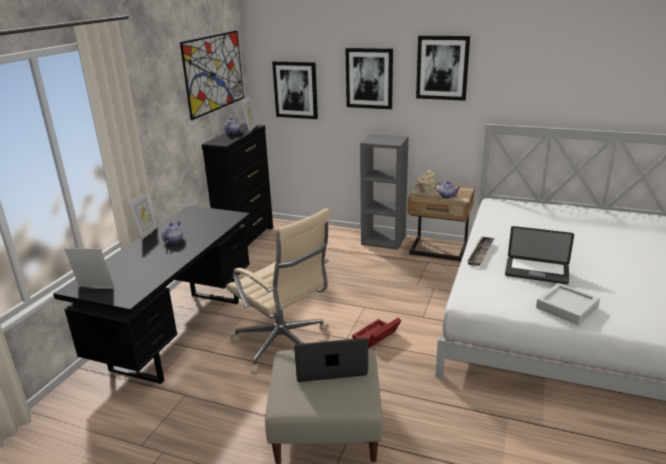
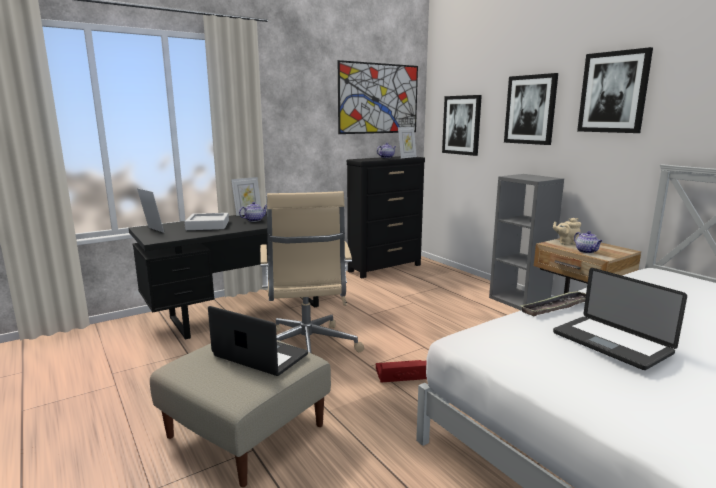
camera: 35 degrees right, 10 degrees down
grey tray [536,283,600,325] -> grey tray moved to [184,213,229,230]

